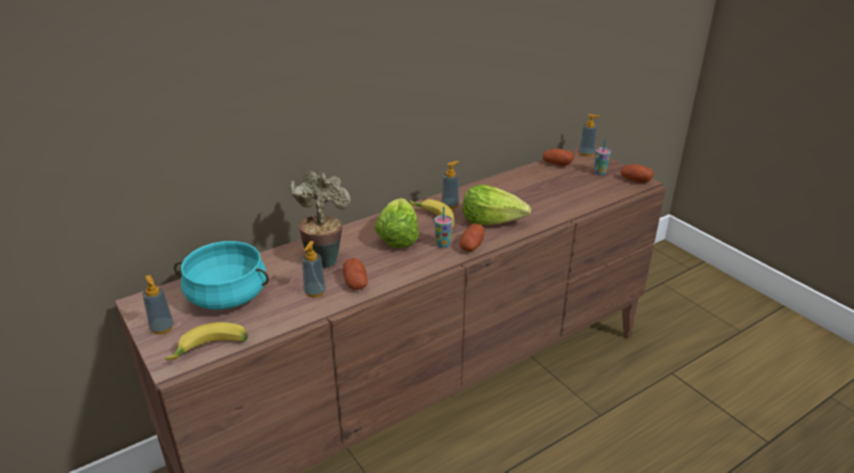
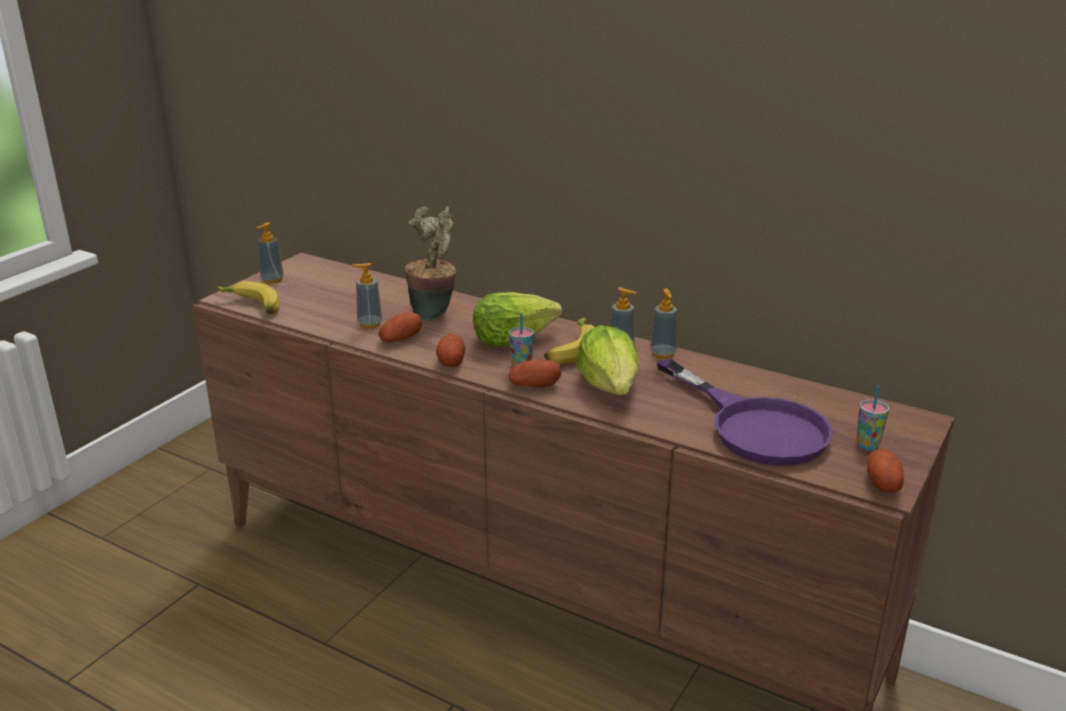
camera: 65 degrees right, 5 degrees down
turquoise cooking pot [174,241,269,309] -> none
potato [543,149,574,166] -> potato moved to [436,334,466,367]
soap dispenser [579,114,600,156] -> soap dispenser moved to [650,288,677,359]
none -> purple frying pan [657,359,833,466]

